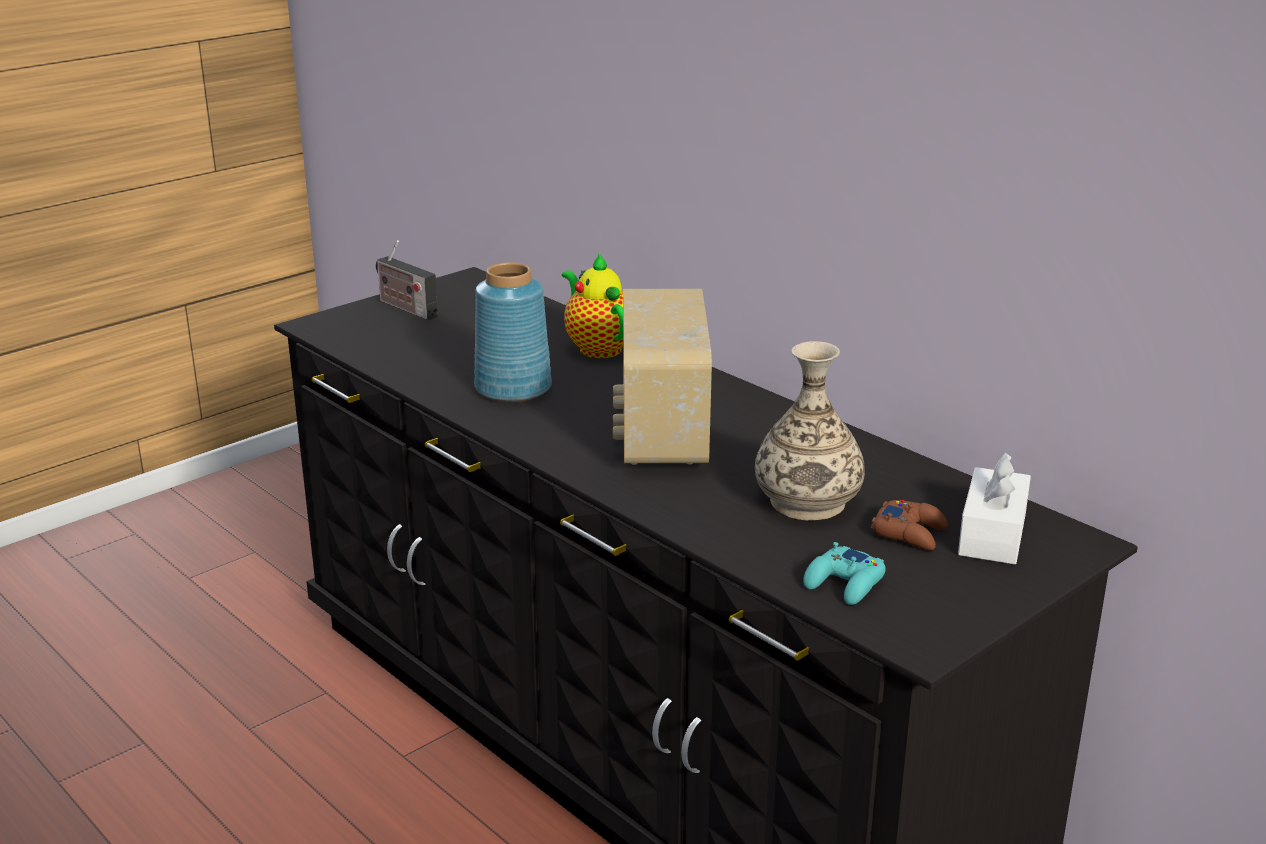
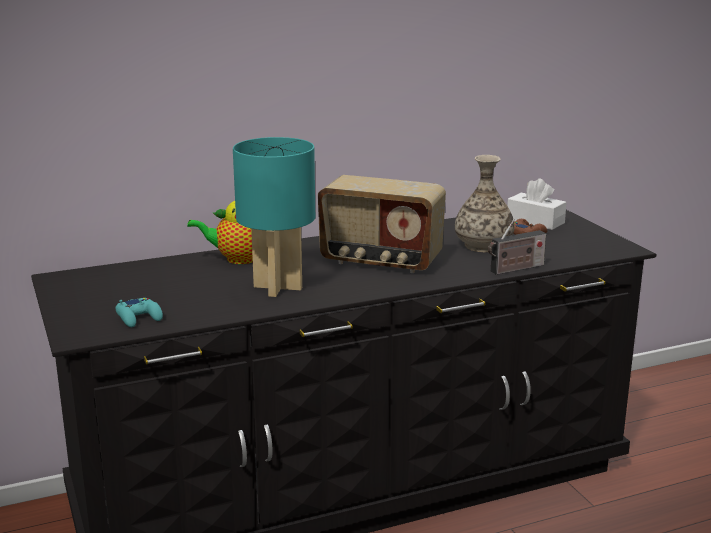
camera: 70 degrees left, 5 degrees down
radio [376,240,438,320] -> radio moved to [488,219,546,275]
blue vase [474,262,552,402] -> turquoise table lamp [233,137,315,297]
turquoise game controller [803,542,886,605] -> turquoise game controller moved to [115,298,163,327]

